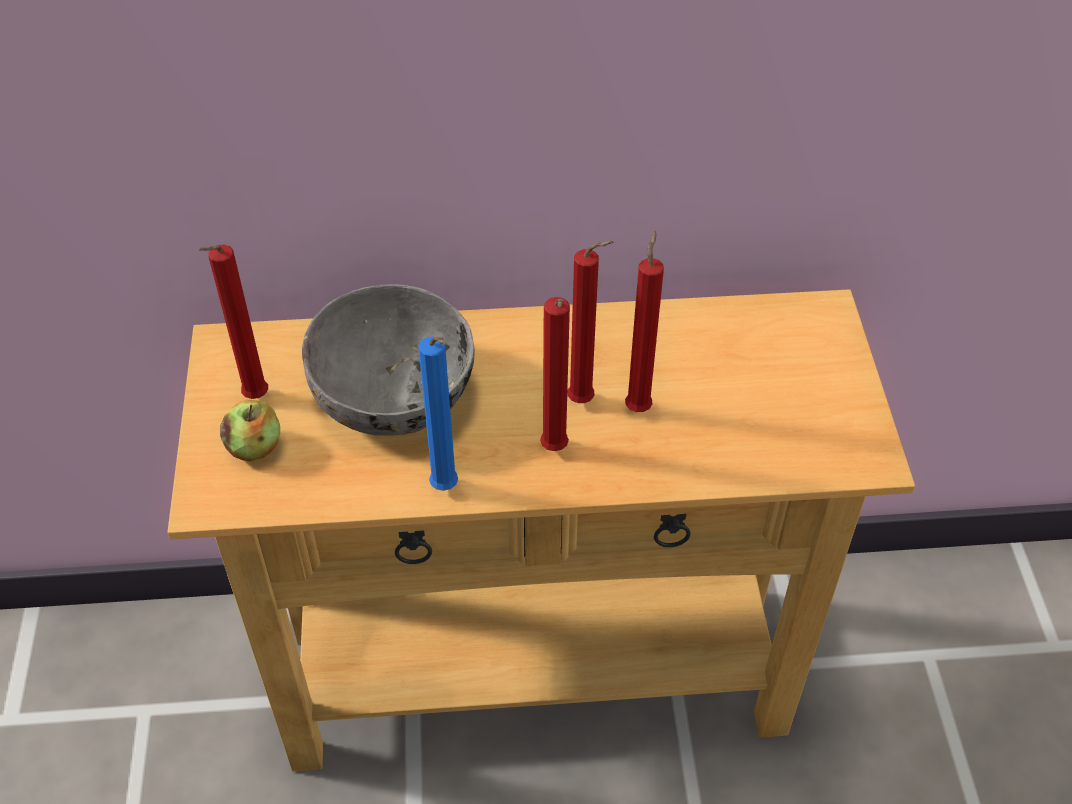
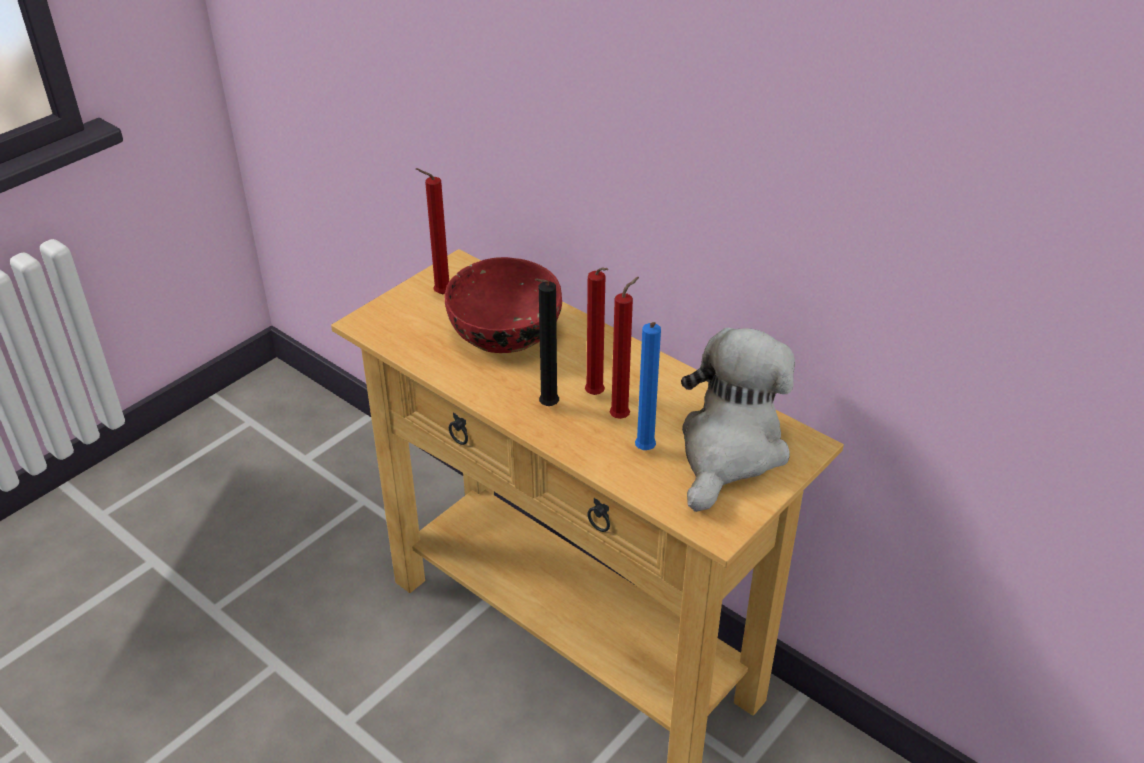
camera: 45 degrees right, 10 degrees down
apple [220,400,280,461] -> none
grey bowl [302,284,475,436] -> red bowl [445,257,562,353]
blue candle [418,337,458,491] -> blue candle moved to [635,322,661,450]
red candle [540,297,570,451] -> black candle [535,279,559,406]
none -> plush toy [681,328,795,512]

